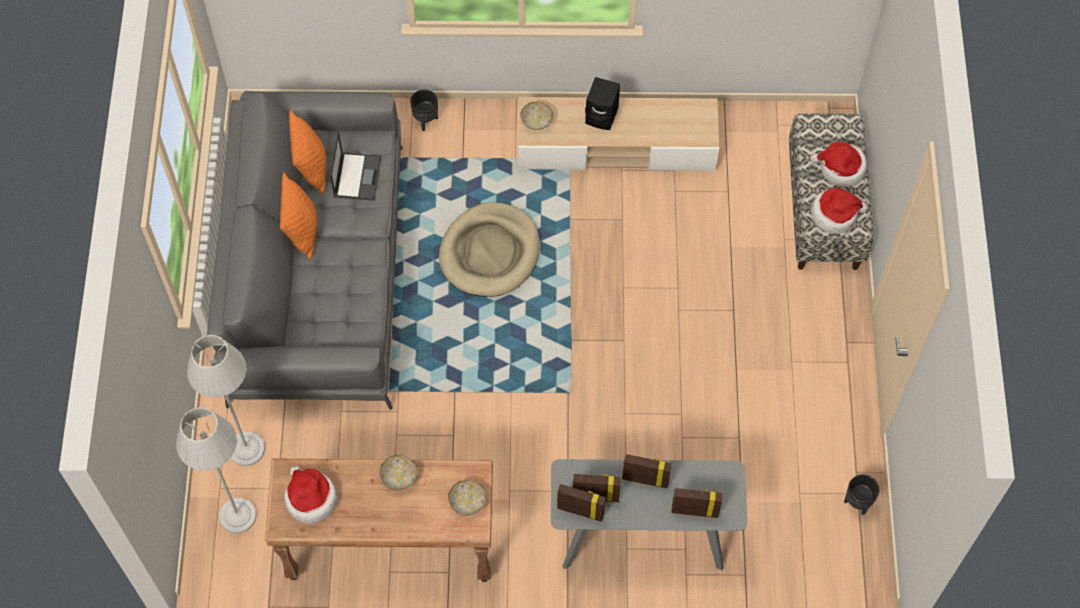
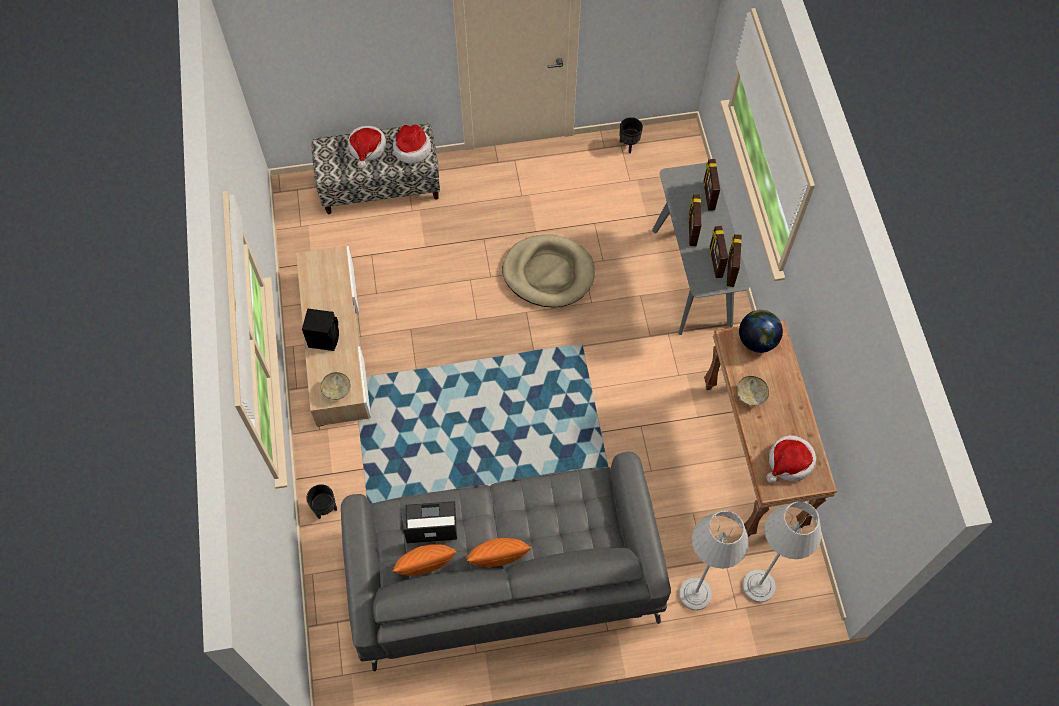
camera: 100 degrees left, 0 degrees up
beige dog bed [439,202,540,297] -> beige dog bed moved to [502,234,595,307]
bowl [448,480,486,515] -> globe [739,310,783,353]

